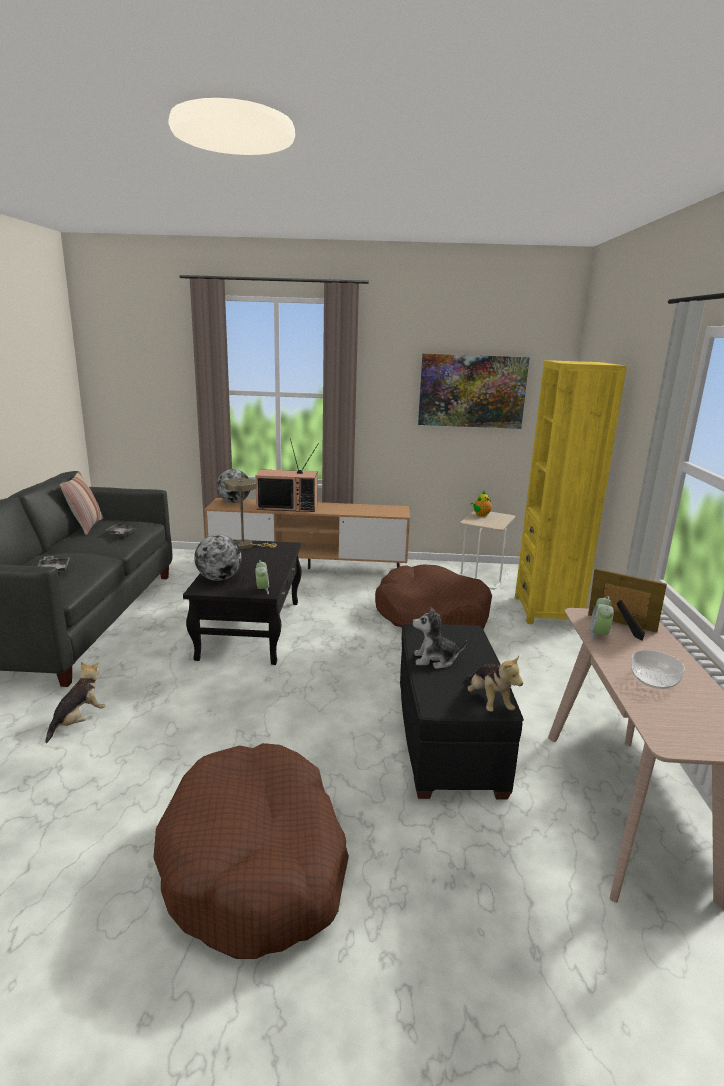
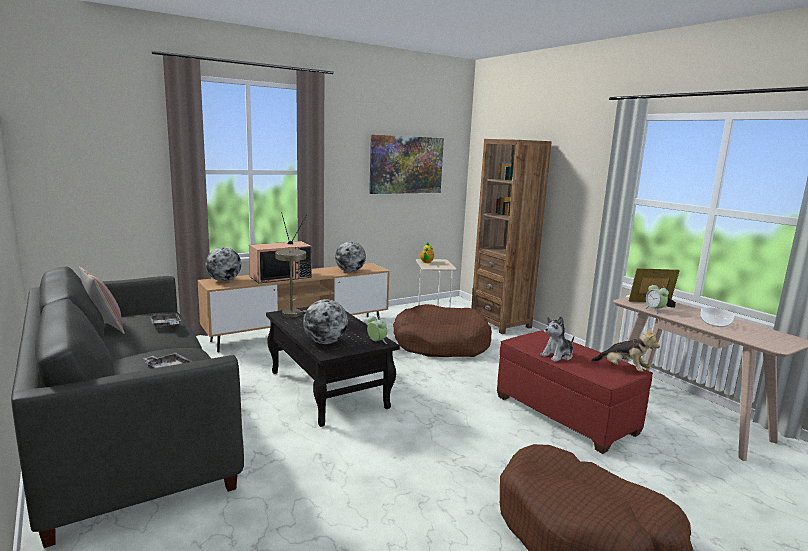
camera: 35 degrees left, 5 degrees down
plush toy [45,662,106,743] -> none
black ottoman [400,624,524,800] -> red ottoman [497,330,653,454]
yellow bookcase [515,360,627,624] -> brown bookcase [471,139,552,334]
none -> globe [335,241,366,272]

